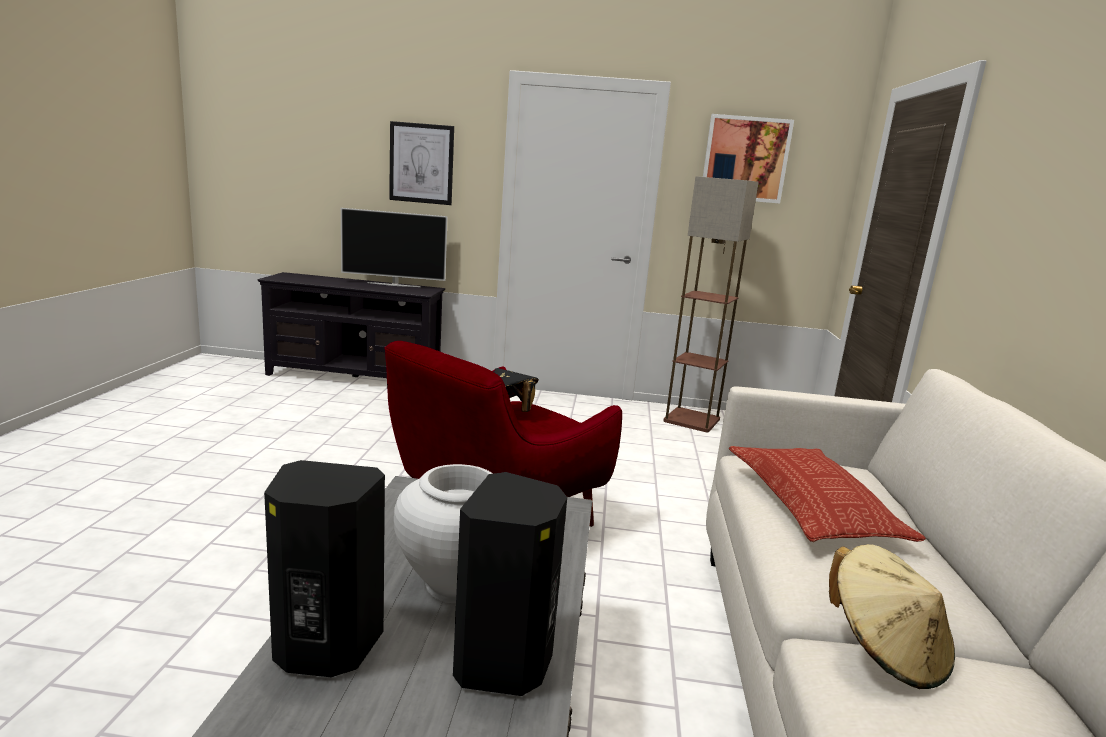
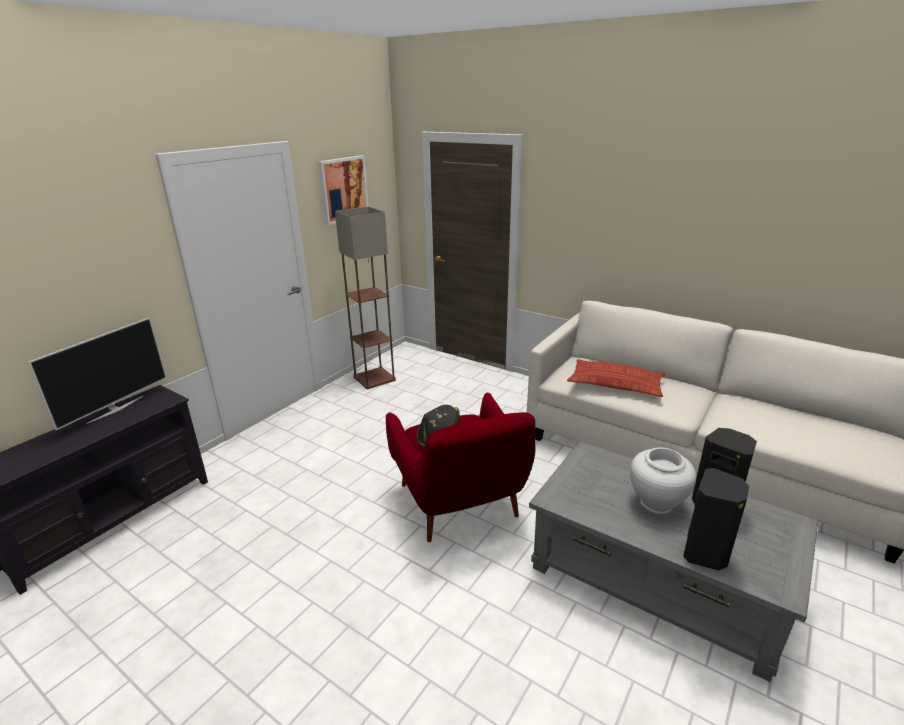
camera: 60 degrees left, 10 degrees up
picture [389,121,454,205] -> none
beige hat [829,544,955,689] -> none

